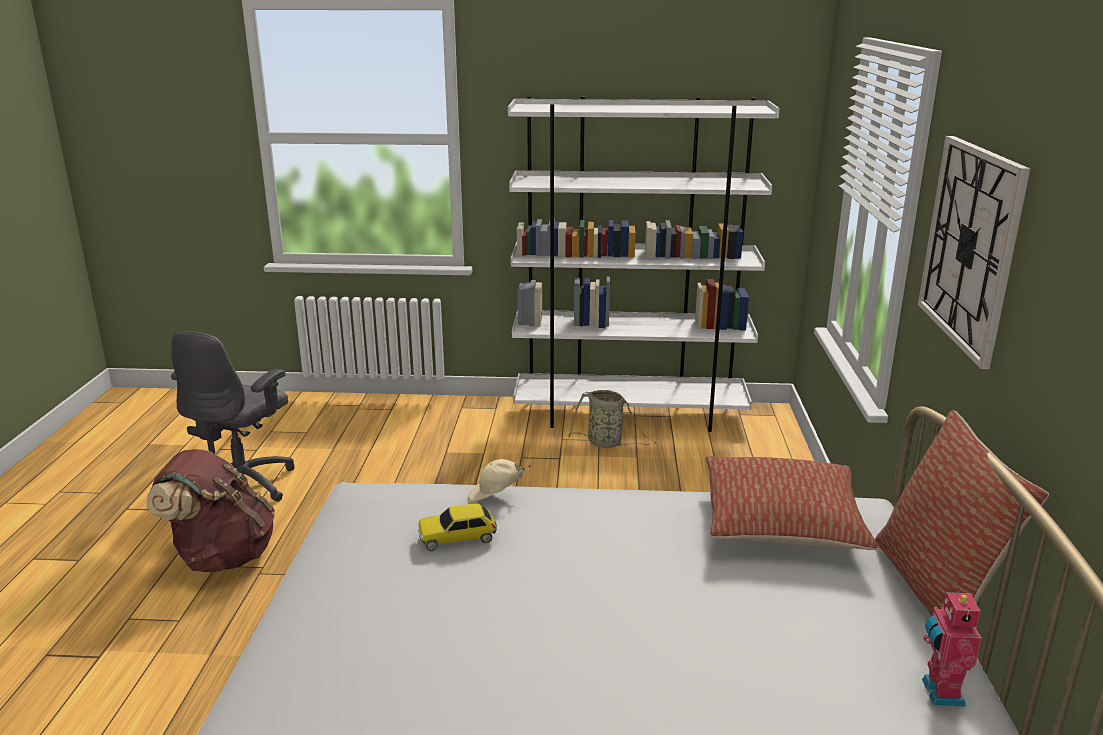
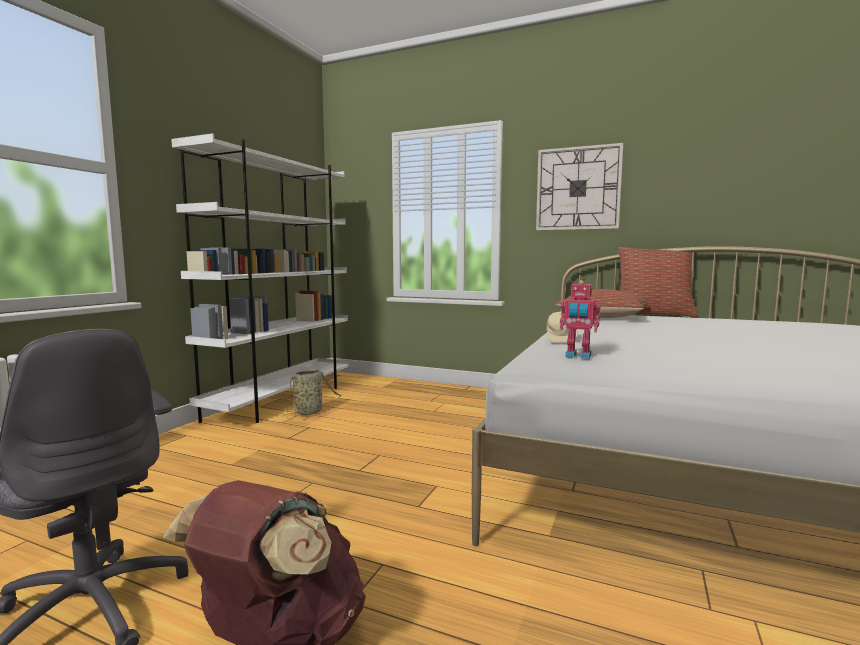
camera: 70 degrees left, 15 degrees down
toy car [418,504,497,551] -> none
toy robot [922,588,981,707] -> toy robot moved to [560,280,600,359]

